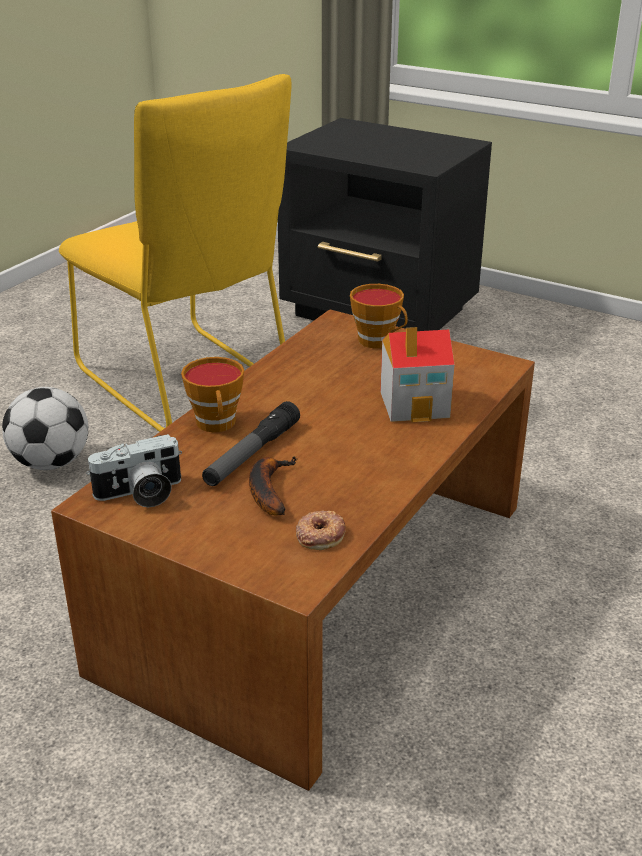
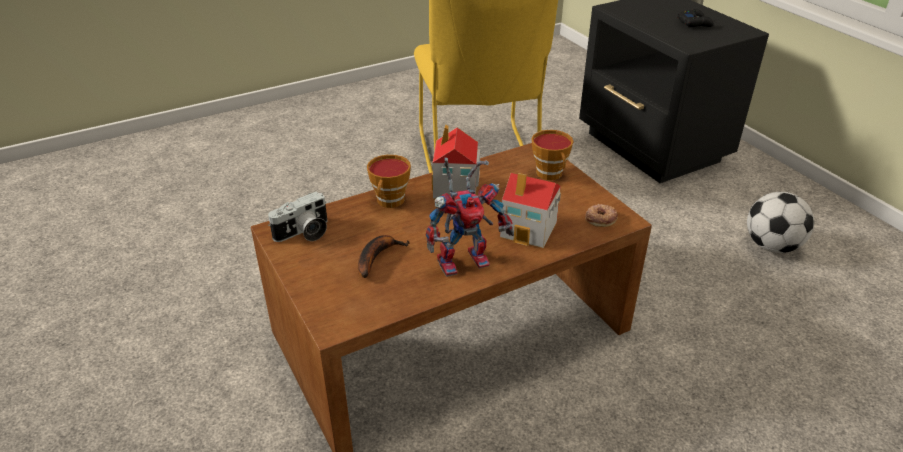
camera: 30 degrees right, 5 degrees up
football [2,387,88,470] -> football moved to [747,192,814,253]
camera [86,434,182,507] -> camera turned 45 degrees counterclockwise [268,192,327,242]
flashlight [202,401,300,486] -> none
donut [296,510,346,550] -> donut moved to [585,204,618,227]
none -> toy robot [426,158,514,277]
none -> toy house [432,124,480,199]
none -> black game controller [677,9,714,27]

